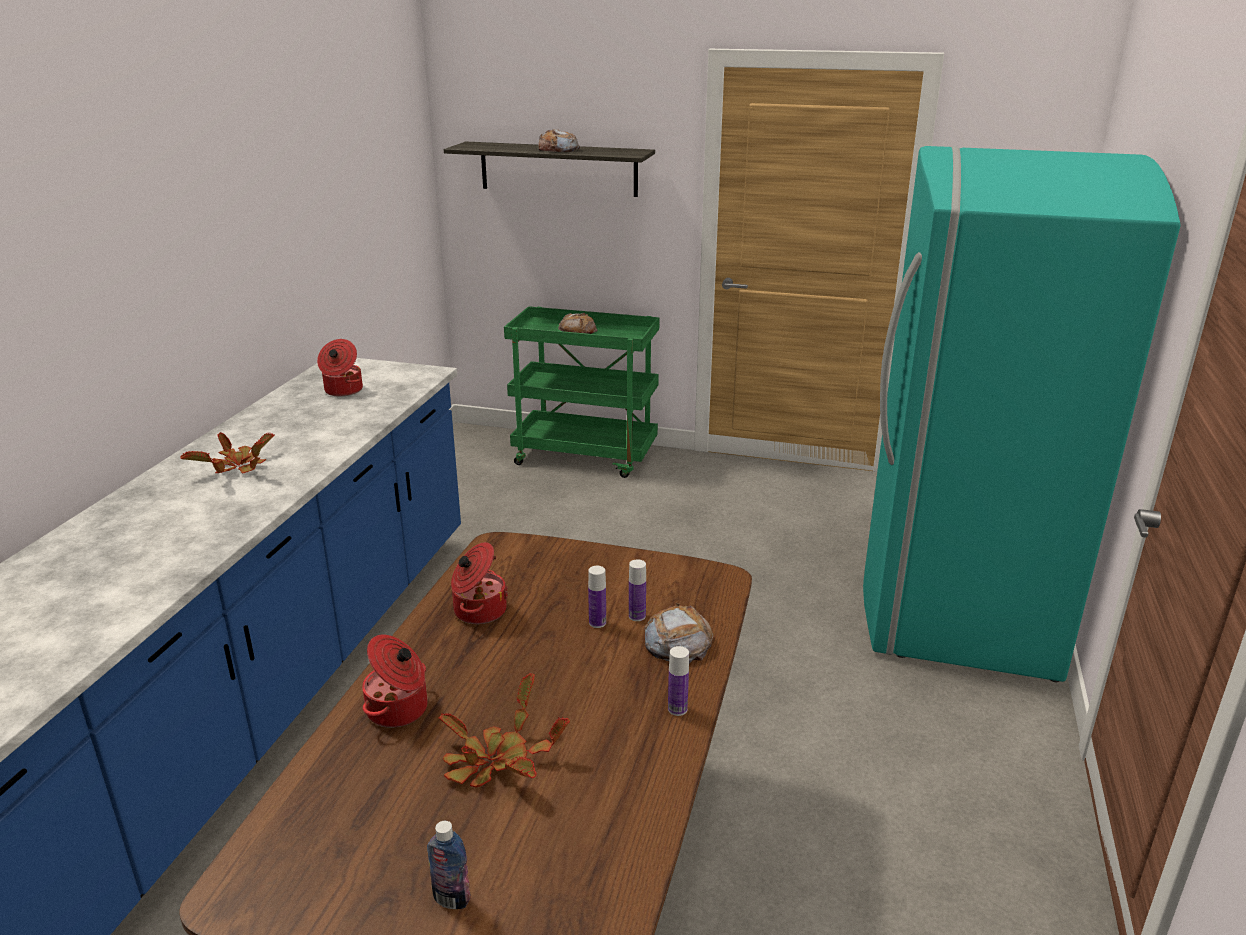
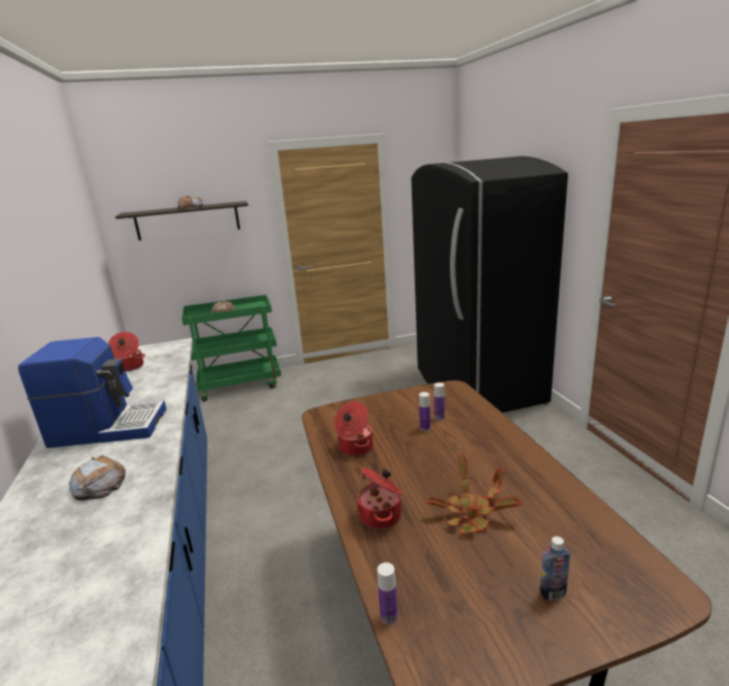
camera: 30 degrees left, 5 degrees down
potted plant [181,432,275,473] -> coffee machine [18,337,166,448]
bread [644,603,713,664] -> bread moved to [69,455,126,501]
bottle [668,646,689,716] -> bottle moved to [377,562,398,625]
turquoise fridge [863,146,1181,683] -> black fridge [411,156,568,413]

